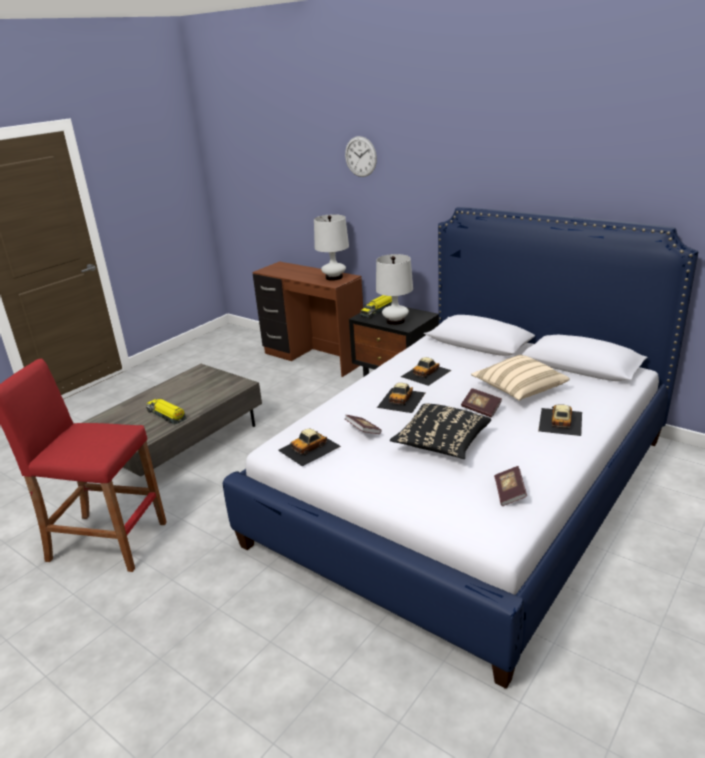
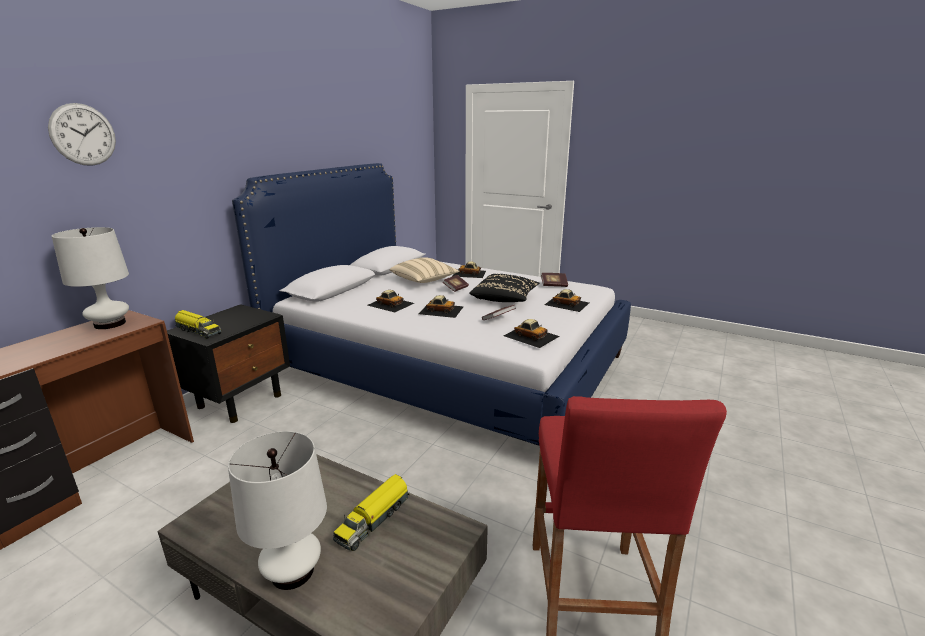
camera: 100 degrees left, 5 degrees down
white table lamp [376,254,413,325] -> white table lamp moved to [228,431,327,590]
none -> toy car [545,289,589,312]

